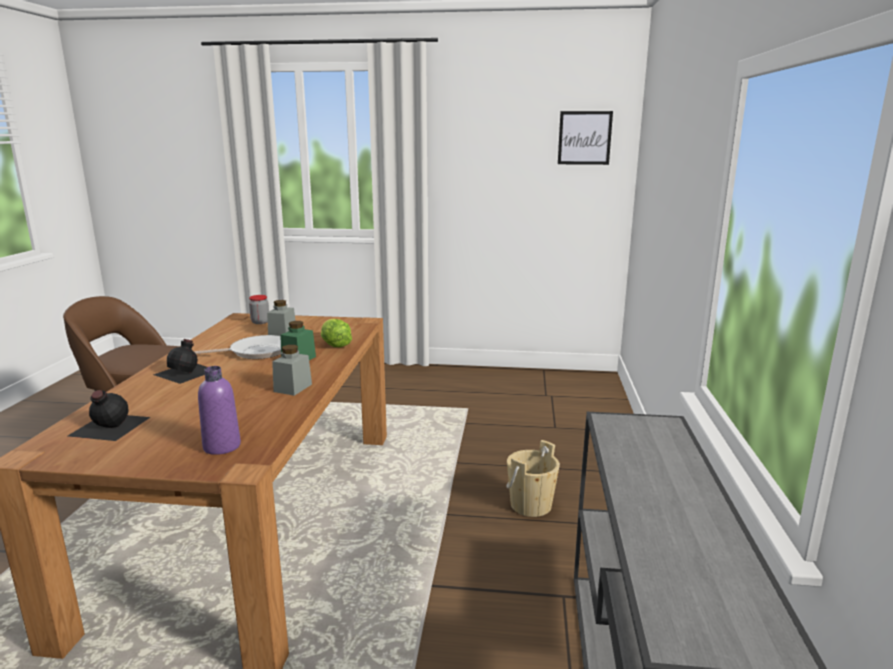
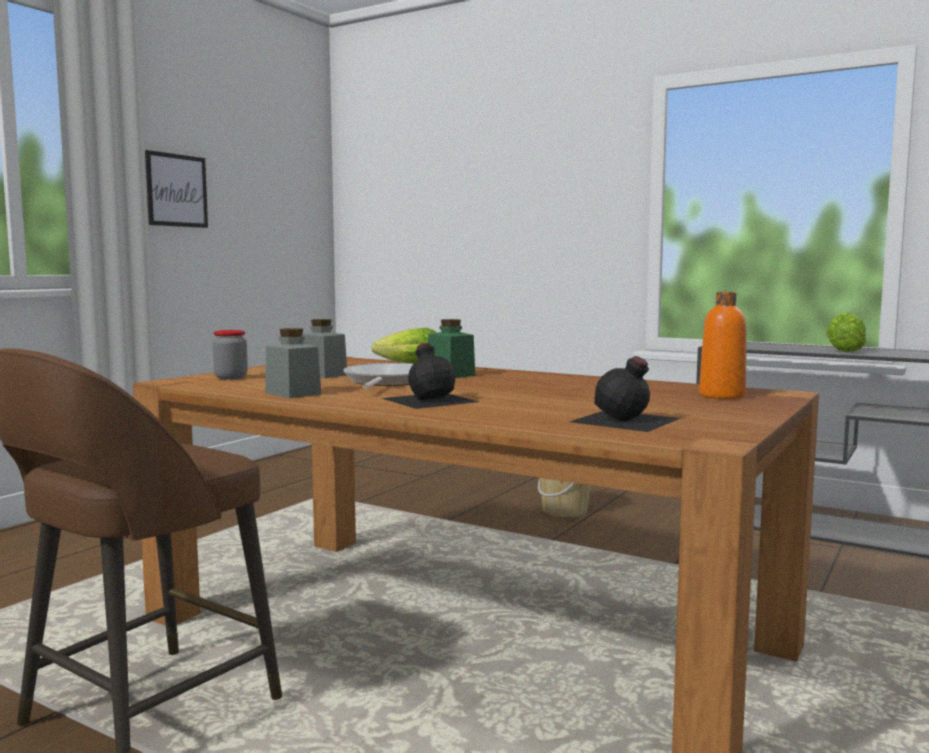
camera: 65 degrees left, 10 degrees down
purple bottle [198,366,241,455] -> orange bottle [699,292,746,399]
grey jar [272,345,312,396] -> grey jar moved to [265,328,321,398]
picture [558,111,613,165] -> picture moved to [145,150,208,228]
none -> lettuce [826,313,866,352]

